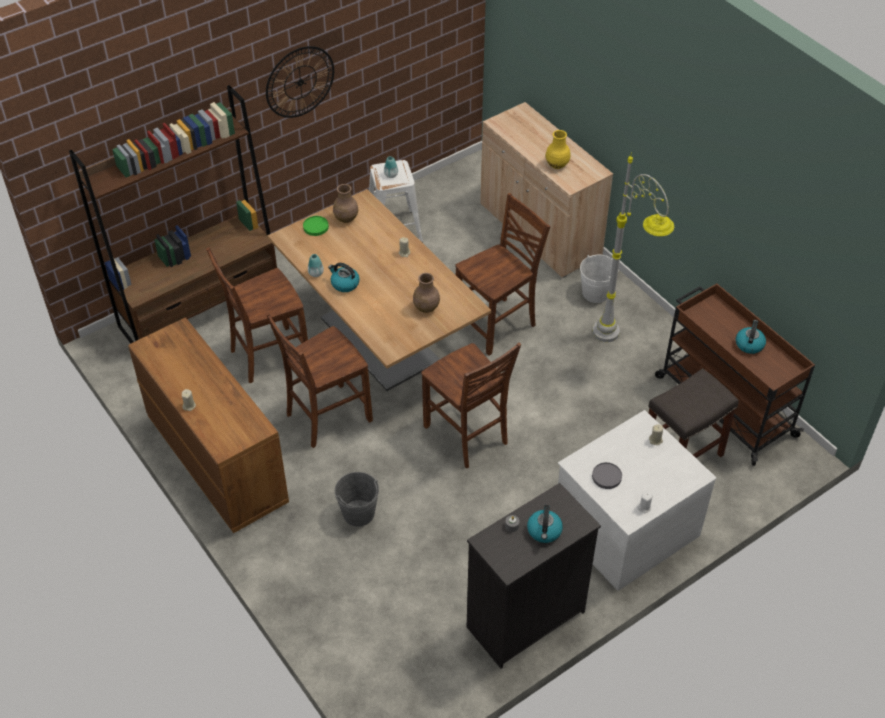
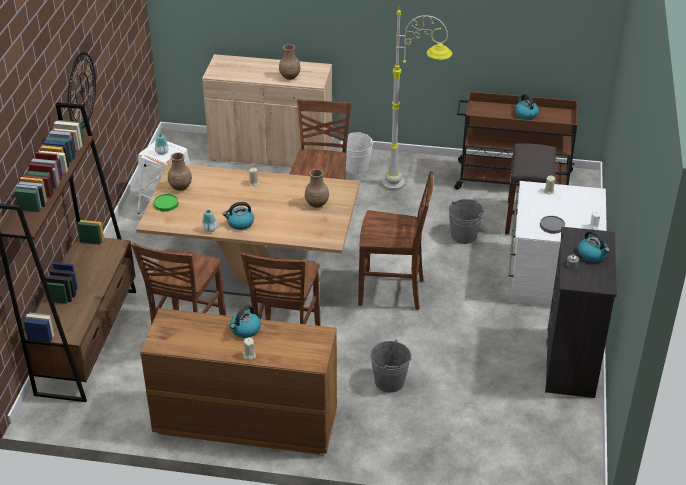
camera: 45 degrees left, 10 degrees down
yellow vase [546,130,570,169] -> brown vase [279,44,301,80]
none -> kettle [230,305,261,338]
none -> grey bucket [448,199,484,244]

